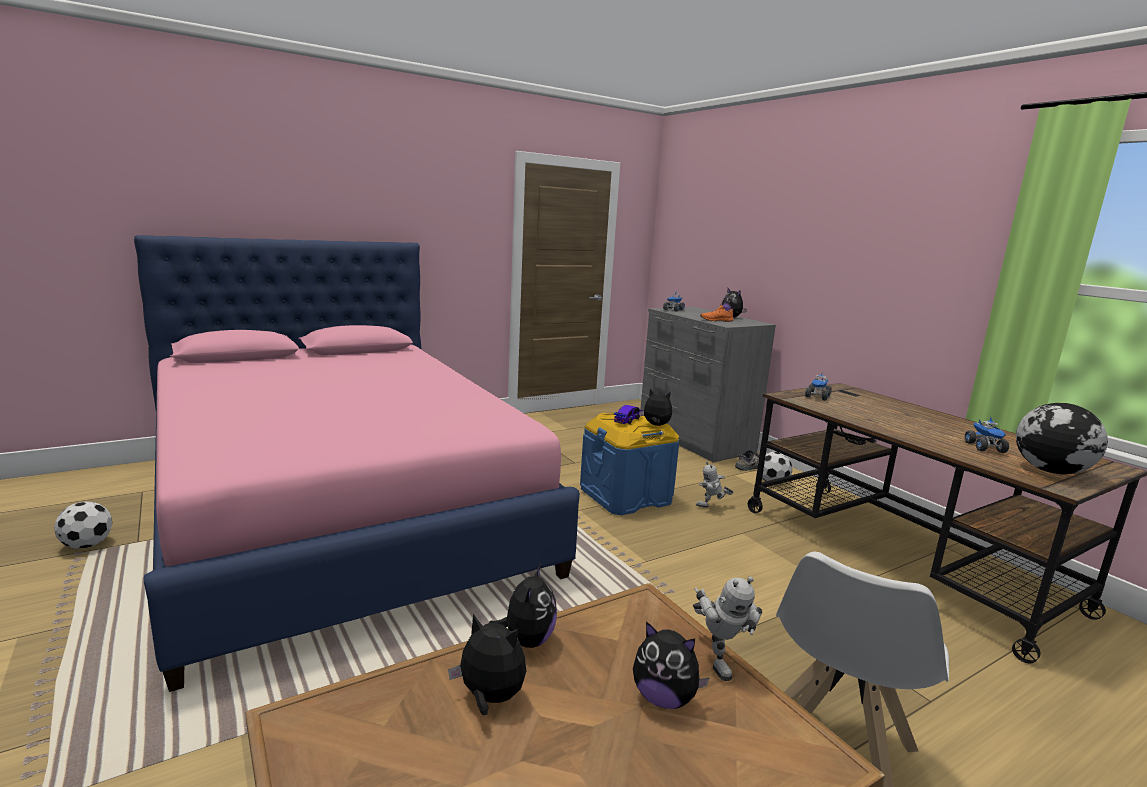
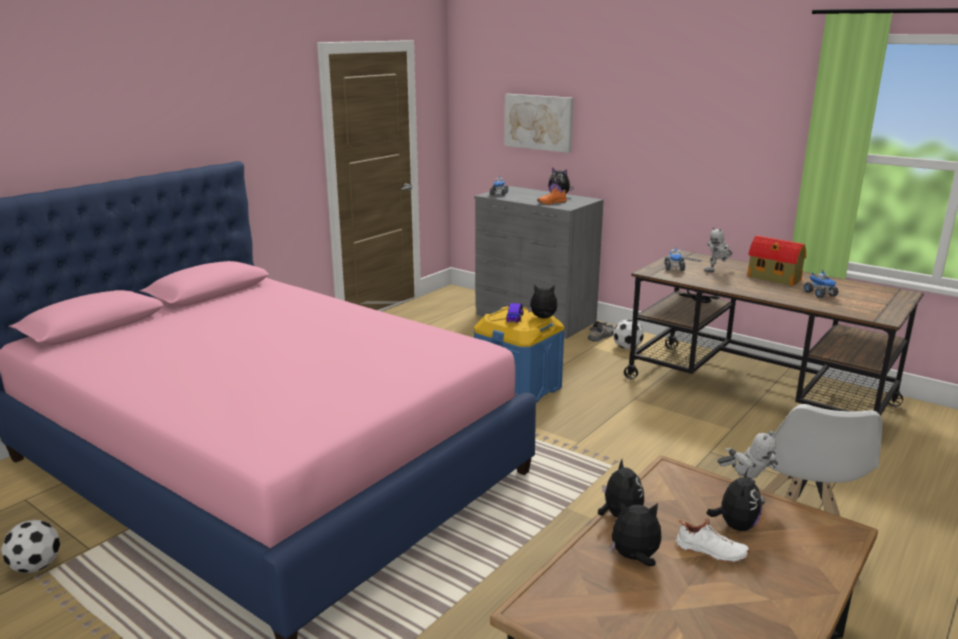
camera: 20 degrees left, 5 degrees up
plush toy [633,621,709,709] -> plush toy turned 75 degrees counterclockwise [706,469,762,531]
toy robot [696,462,733,508] -> toy robot moved to [704,227,732,272]
globe [1016,403,1108,474] -> none
none -> picture [505,94,573,153]
none -> white shoe [676,518,750,563]
none -> toy house [747,236,806,286]

